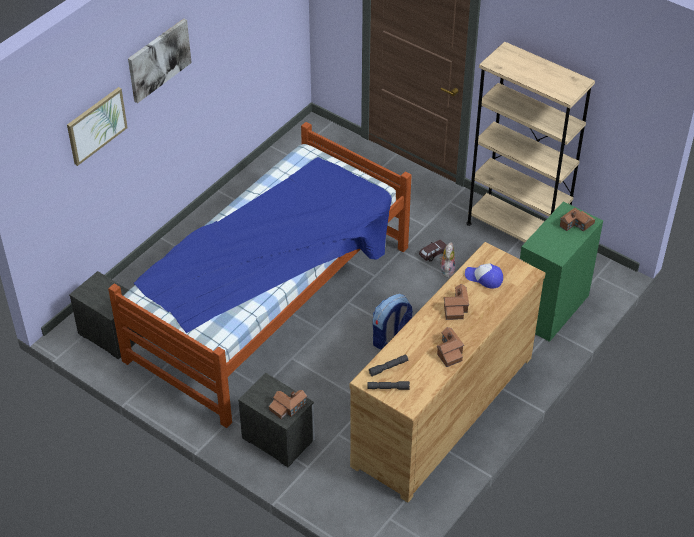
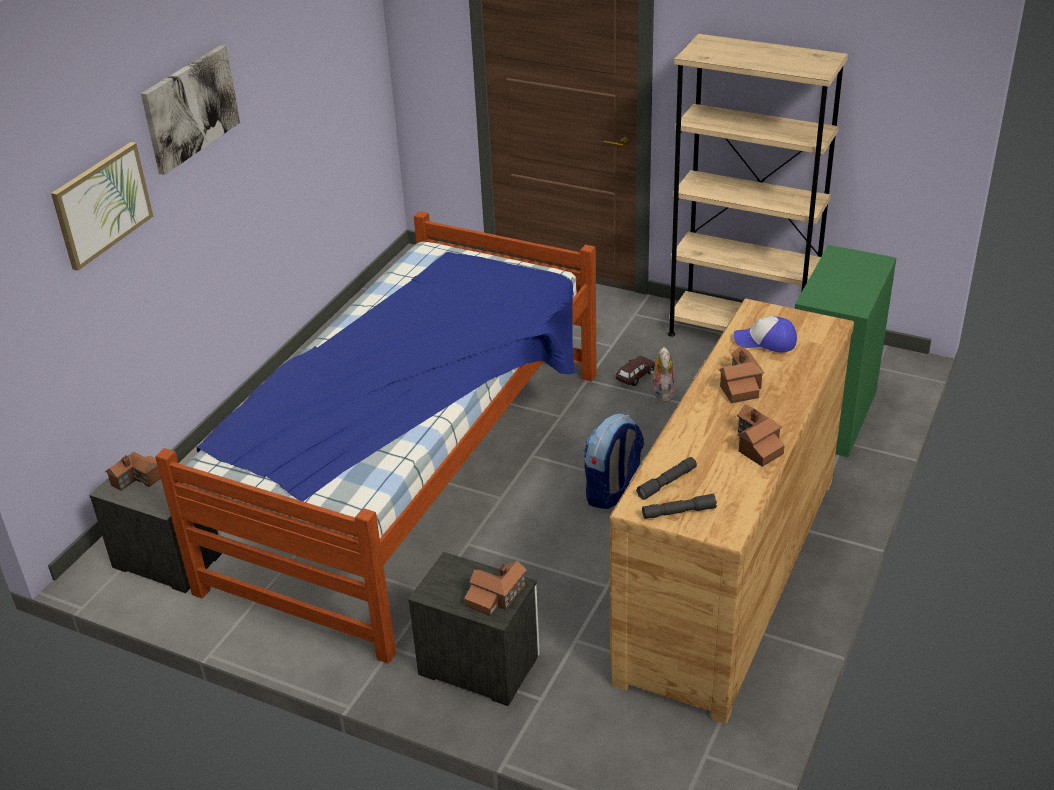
camera: 10 degrees left, 10 degrees down
toy house [560,208,595,232] -> toy house moved to [105,452,161,491]

